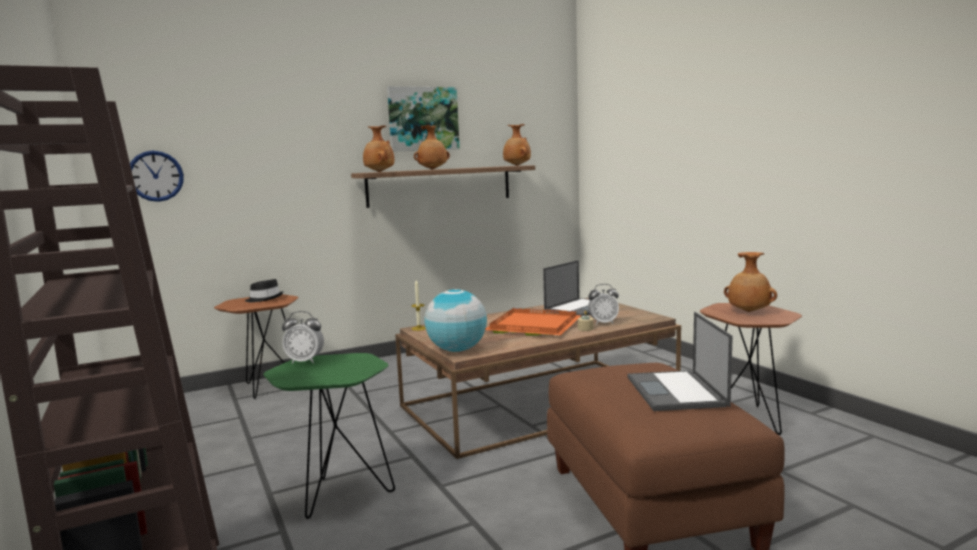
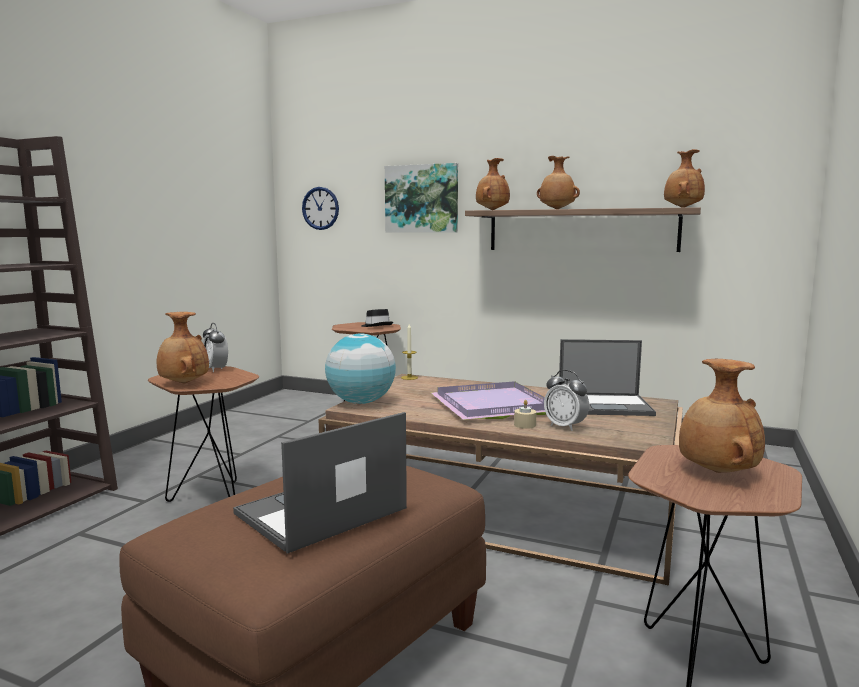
camera: 50 degrees right, 0 degrees up
green side table [263,353,395,519] -> brown side table [148,366,259,502]
picture [387,86,460,152] -> picture moved to [385,163,458,233]
orange tray [485,308,582,336] -> purple tray [431,381,546,420]
none -> brown vase [156,312,209,384]

